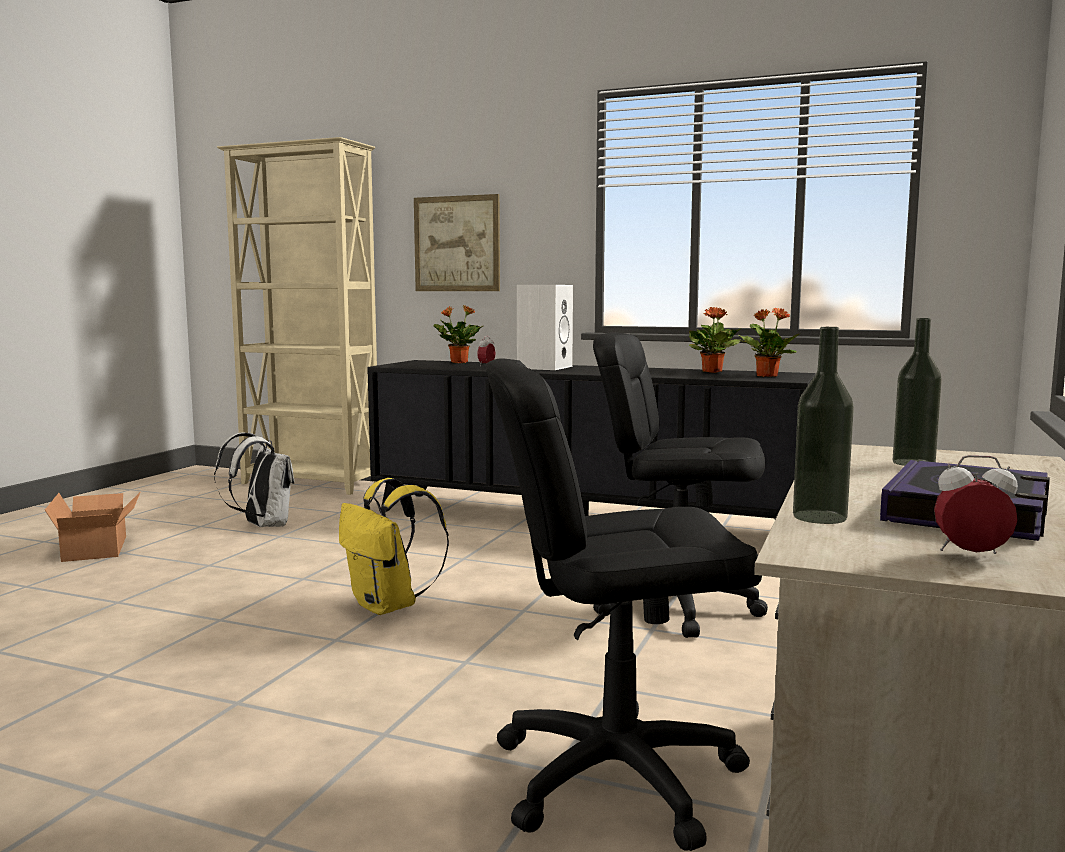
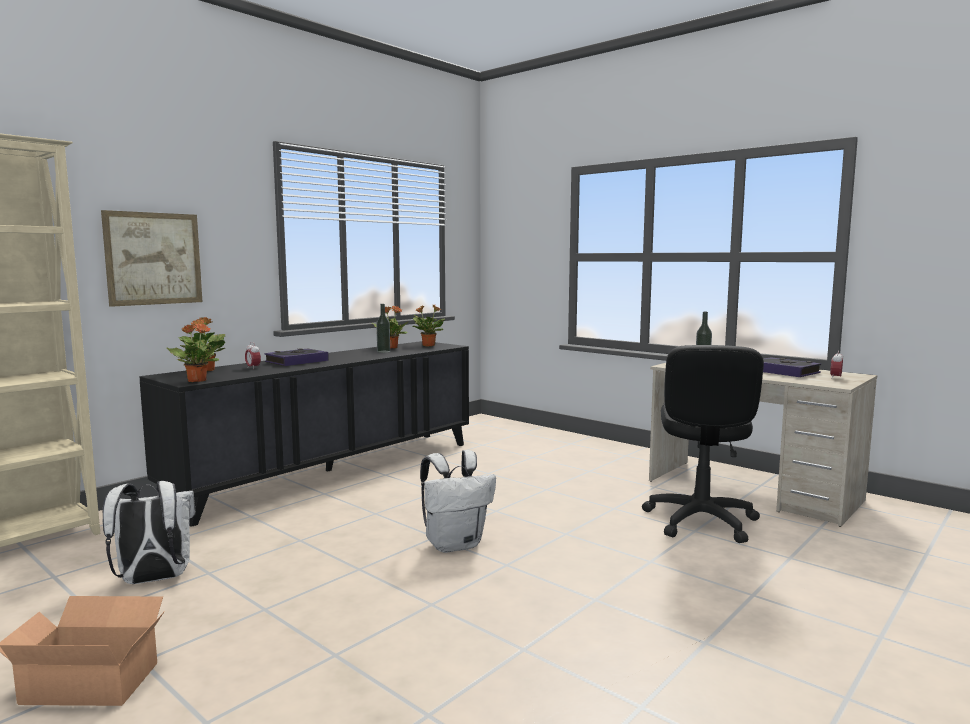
camera: 70 degrees left, 0 degrees up
yellow backpack [339,478,449,615] -> white backpack [420,450,496,553]
white speaker [517,285,573,370] -> book [264,348,329,366]
black office chair [593,333,768,638] -> none
bottle [793,327,854,524] -> bottle moved to [376,304,390,353]
none -> potted plant [166,324,221,382]

